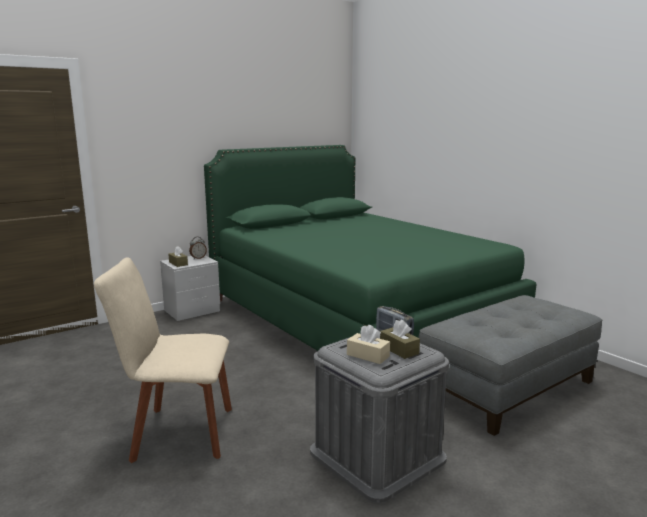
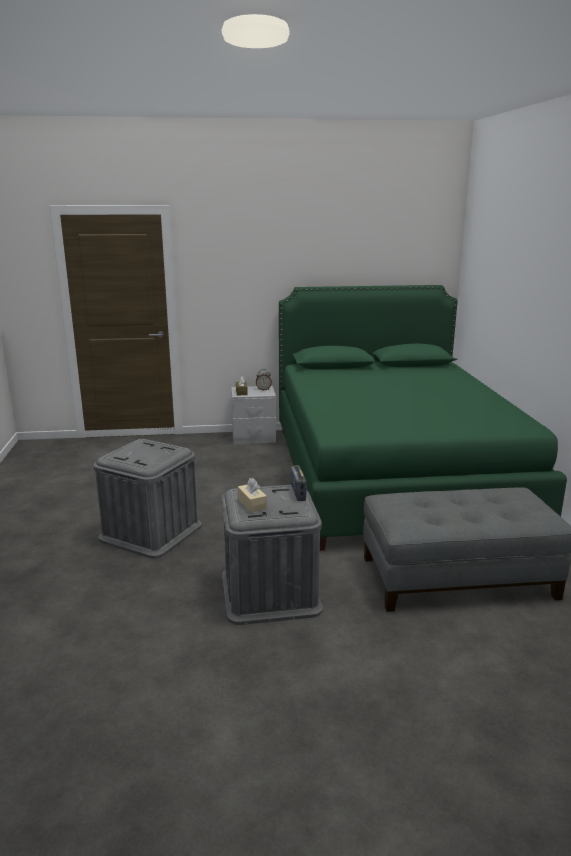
camera: 30 degrees right, 5 degrees up
beige chair [94,257,232,463] -> grey storage box [93,439,202,559]
brown tissue box [380,319,420,359] -> none

